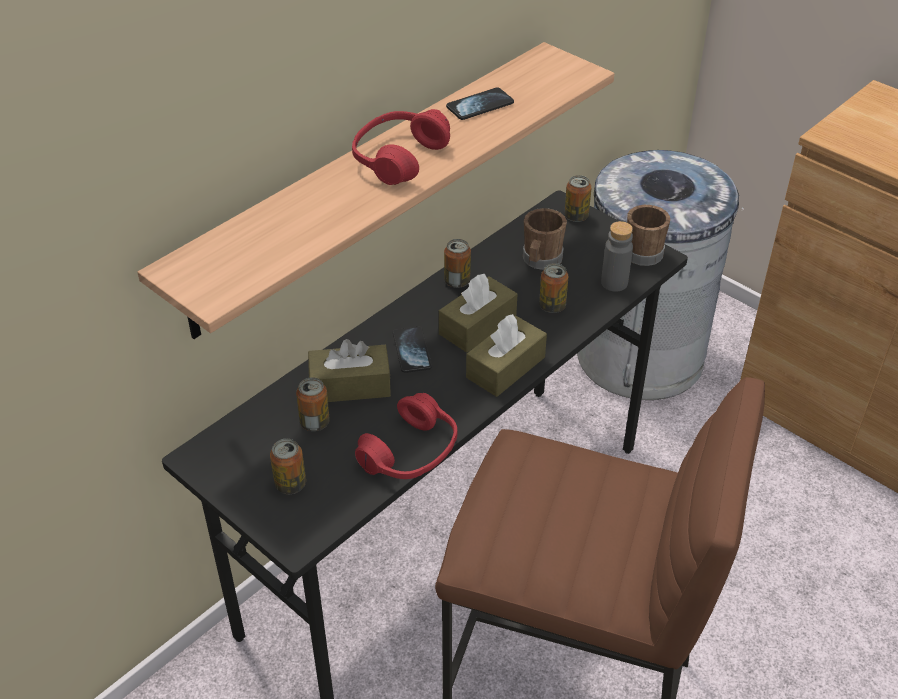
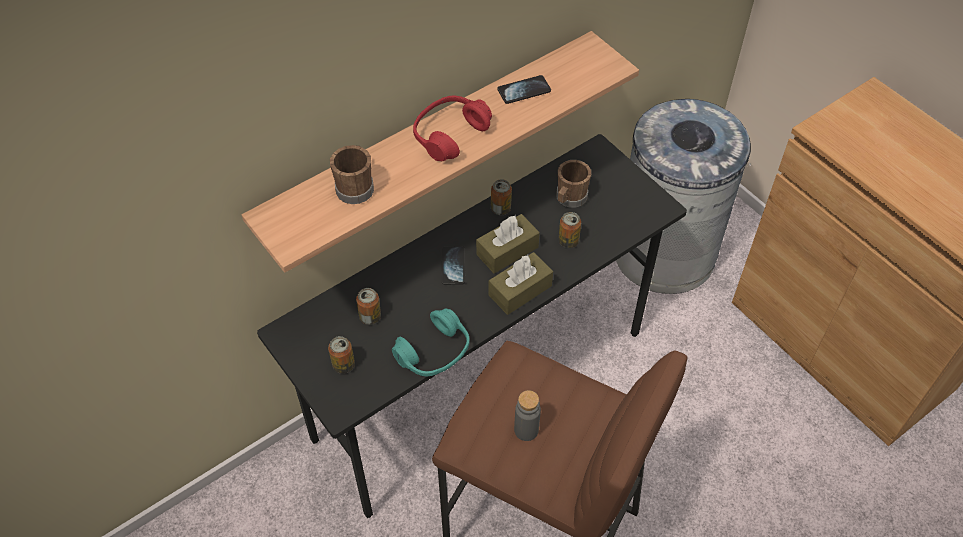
camera: 10 degrees right, 10 degrees up
brown tissue box [308,339,391,402] -> none
red headphones [355,393,458,479] -> turquoise headphones [392,308,470,376]
can [564,175,592,222] -> none
grey bottle [601,221,633,292] -> grey bottle moved to [514,390,541,441]
brown mug [627,205,670,266] -> brown mug moved to [330,145,374,204]

